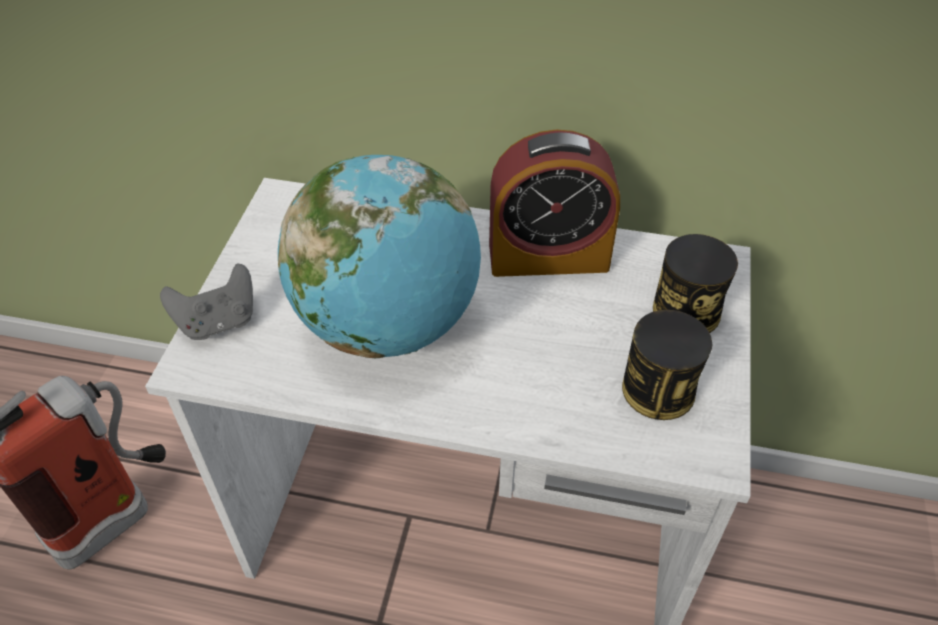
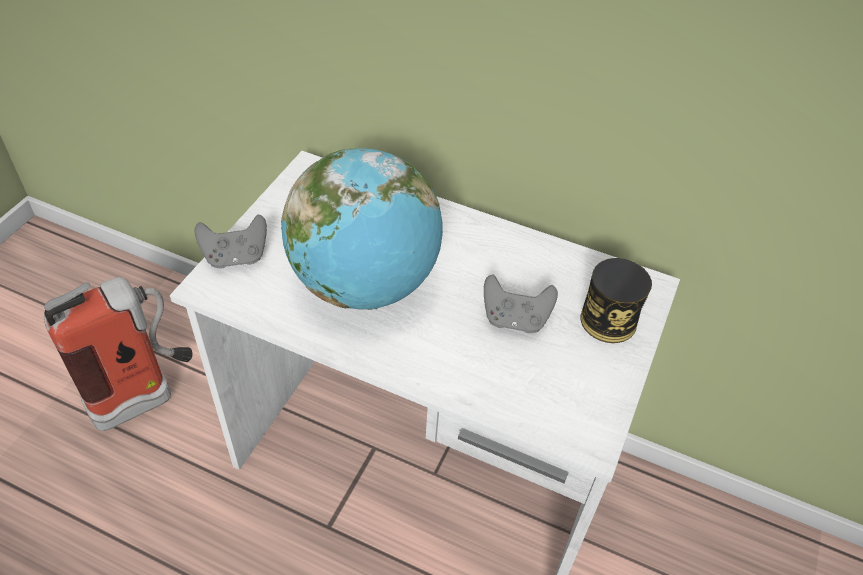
camera: 10 degrees right, 0 degrees up
alarm clock [489,129,620,277] -> none
can [622,310,712,420] -> none
none -> grey game controller [484,274,558,333]

